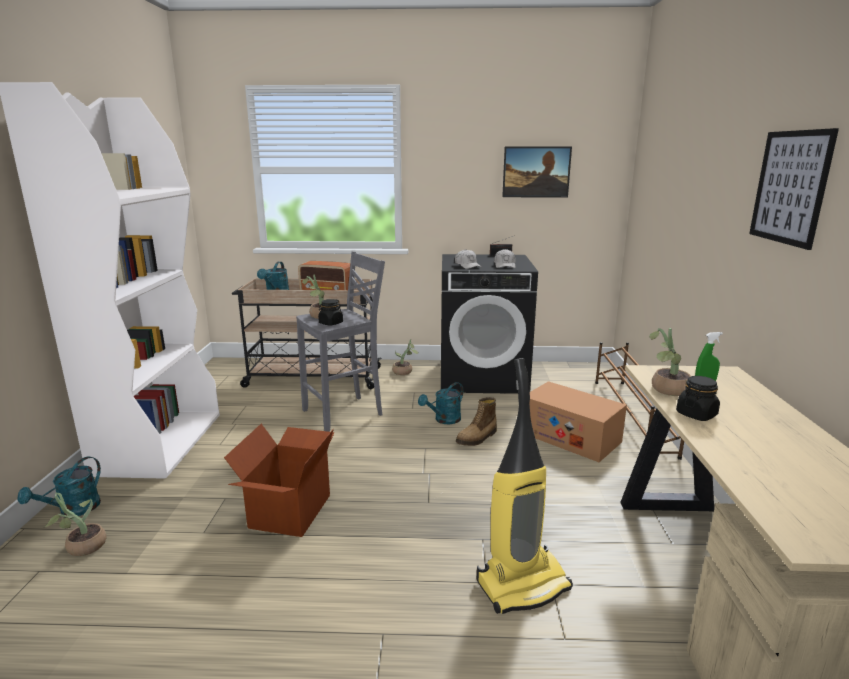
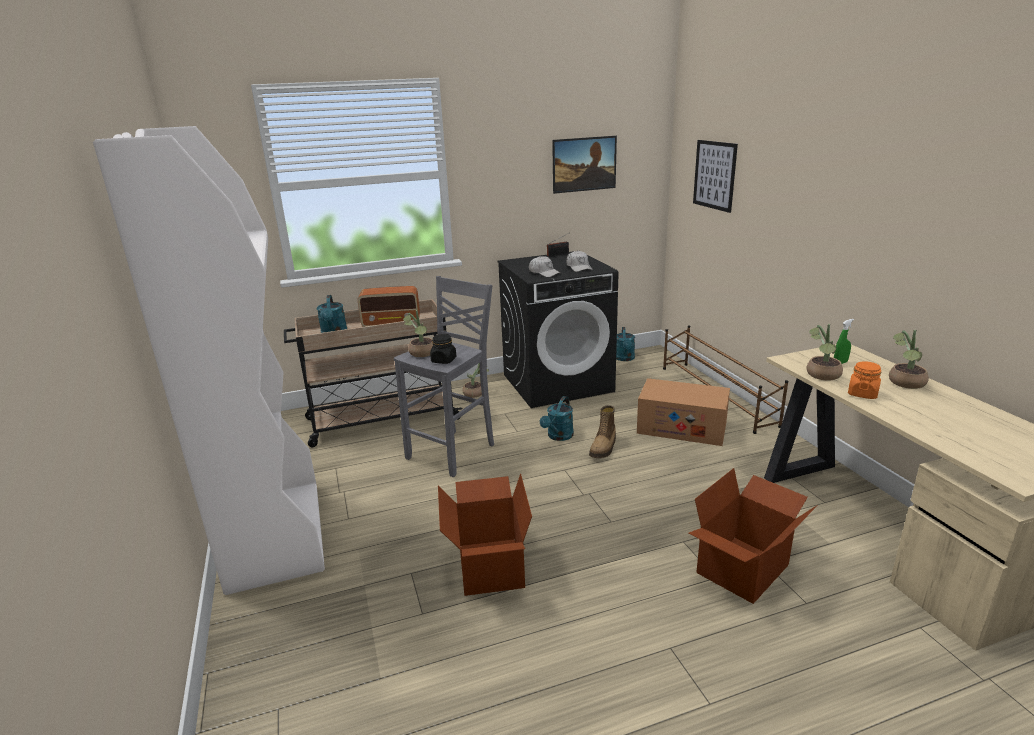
camera: 20 degrees left, 5 degrees up
turquoise watering can [18,457,101,516] -> turquoise watering can moved to [616,327,635,361]
potted plant [43,493,107,556] -> potted plant moved to [889,330,929,389]
vacuum cleaner [477,358,573,614] -> cardboard box [688,468,818,604]
black jar [676,376,720,421] -> orange jar [848,361,882,399]
picture [749,128,839,250] -> picture moved to [693,140,738,213]

